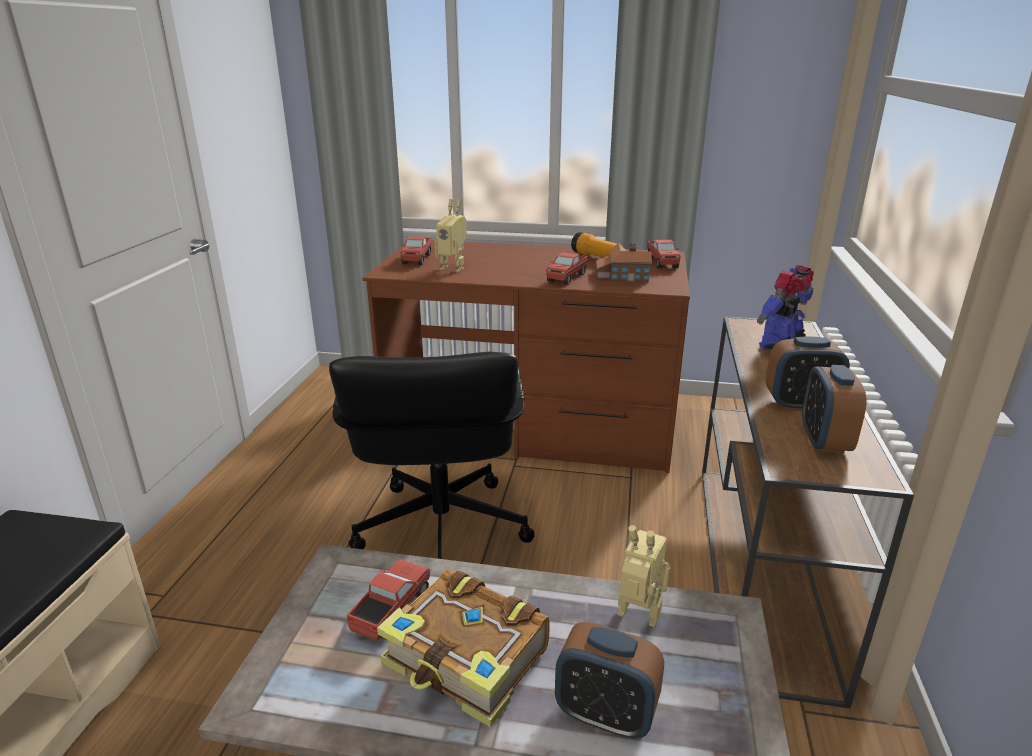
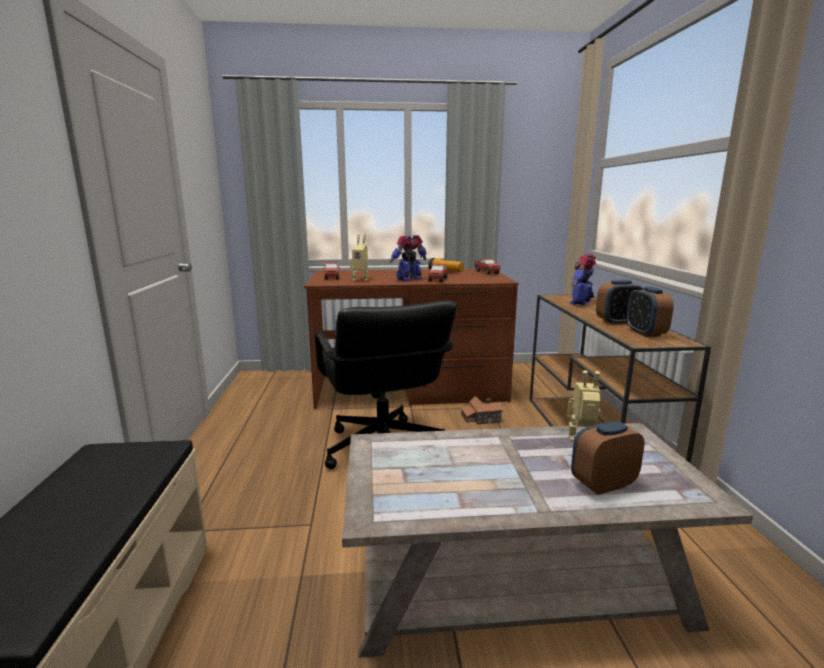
camera: 15 degrees left, 10 degrees down
toy truck [347,559,430,641] -> none
book [377,570,550,728] -> none
alarm clock [555,622,664,739] -> alarm clock turned 150 degrees clockwise [571,422,645,495]
toy house [596,243,652,282] -> toy house moved to [461,396,503,424]
none -> toy robot [389,235,426,281]

